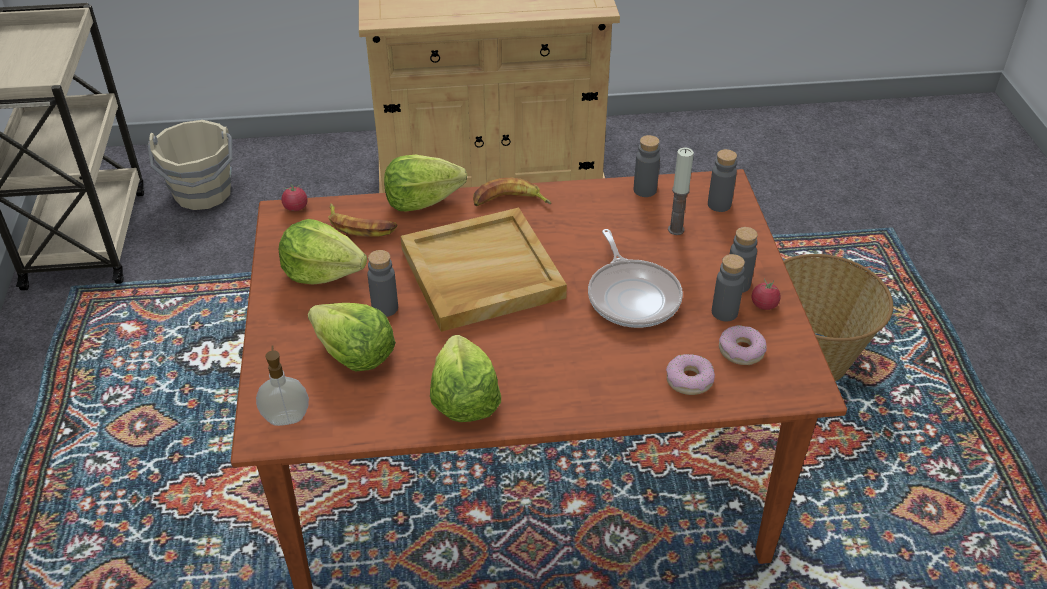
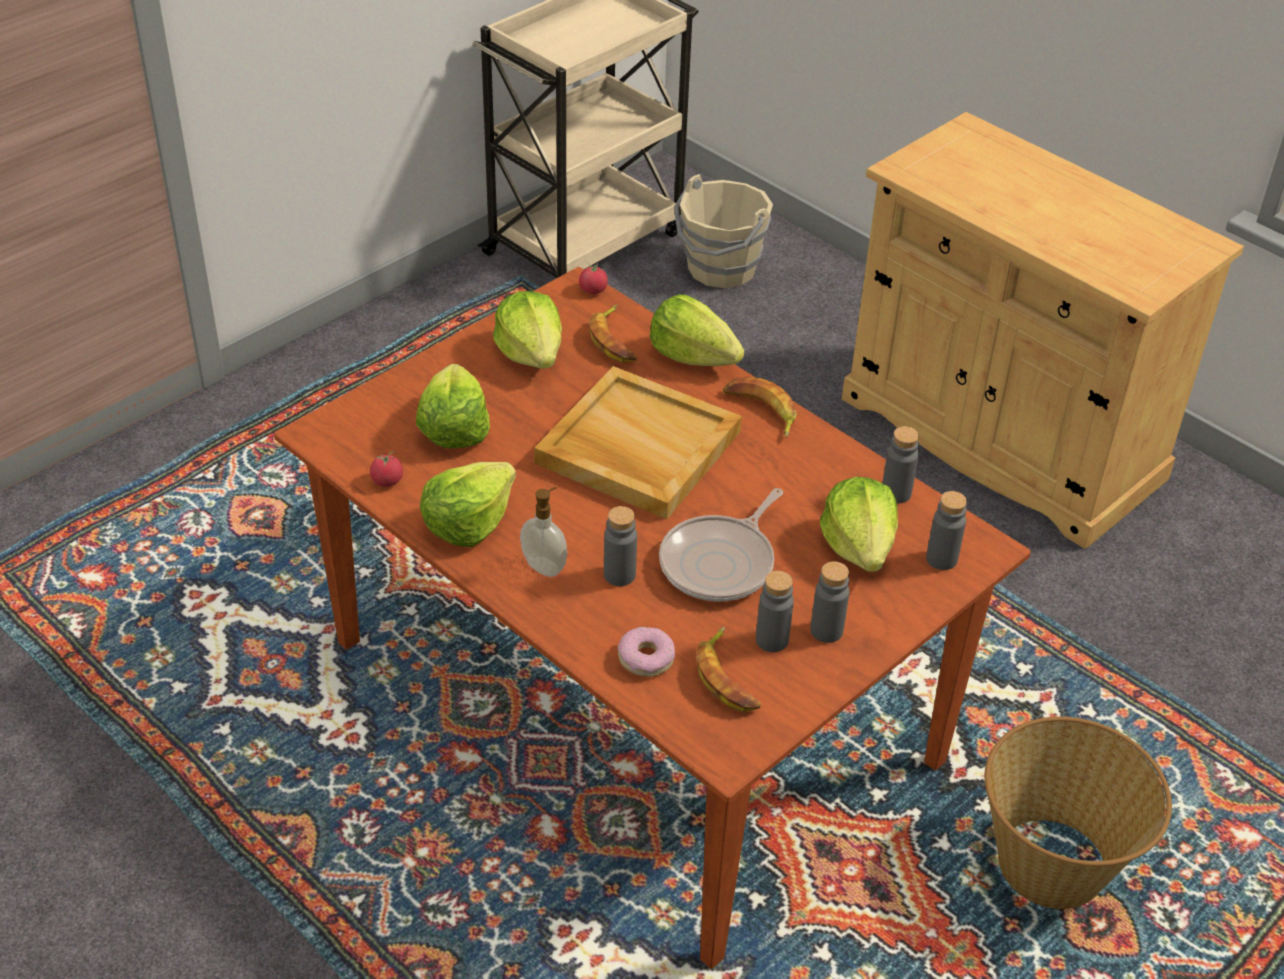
camera: 50 degrees right, 0 degrees up
soap dispenser [256,345,309,426] -> soap dispenser moved to [520,487,567,577]
grey bottle [368,250,398,317] -> grey bottle moved to [604,506,637,586]
candle [668,147,694,235] -> lettuce [820,477,898,572]
donut [719,325,767,365] -> banana [696,627,761,712]
tomato [752,278,781,310] -> tomato moved to [370,451,403,487]

